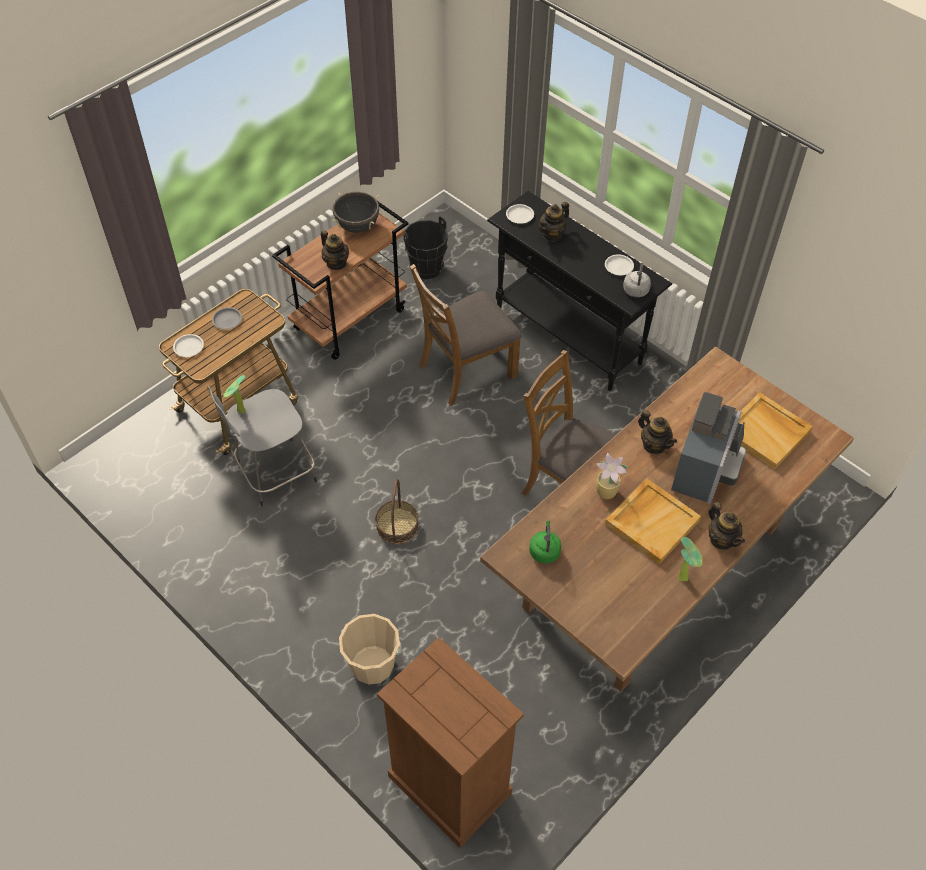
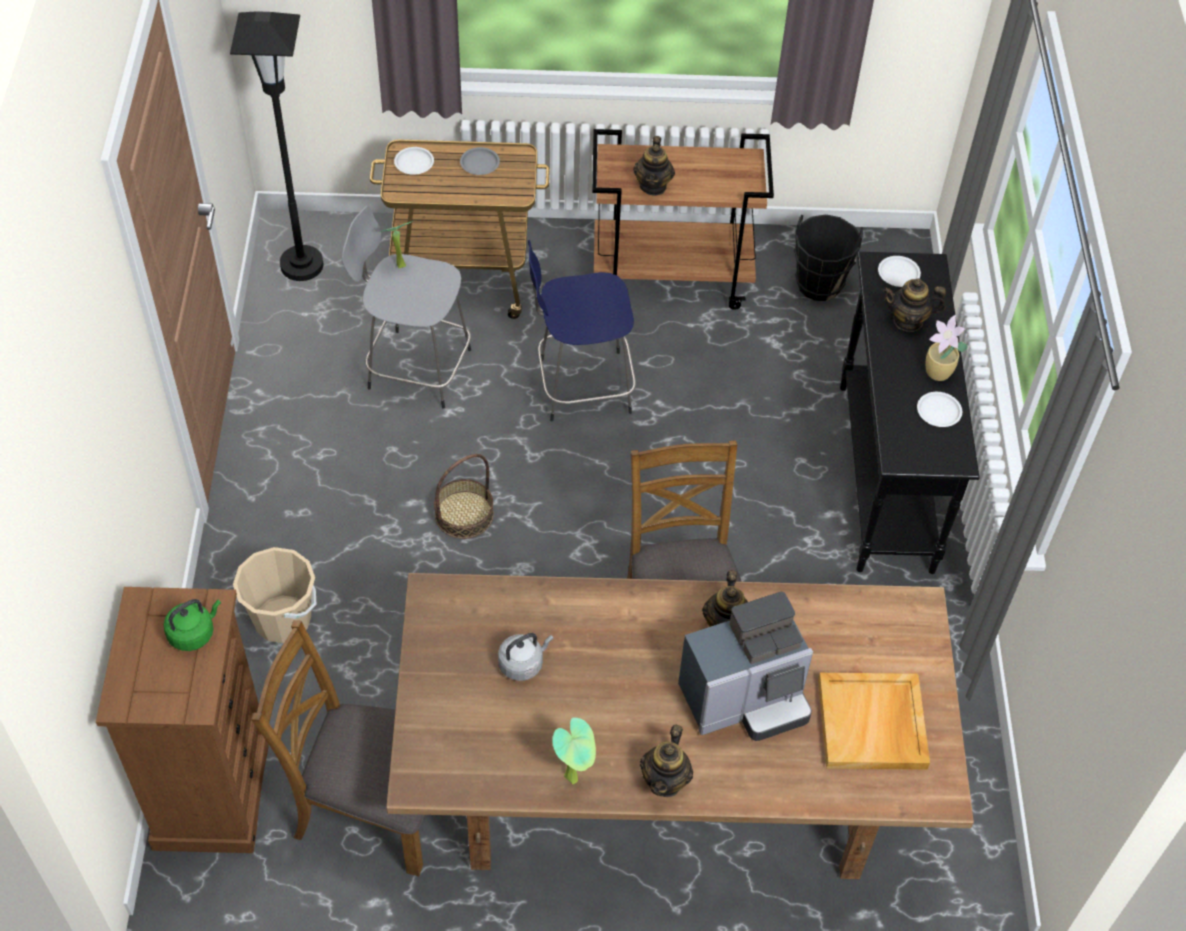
camera: 45 degrees right, 0 degrees up
black cooking pot [332,192,379,233] -> none
brown chair [410,264,522,406] -> brown chair moved to [251,620,424,876]
green kettle [529,521,561,564] -> green kettle moved to [164,599,221,651]
potted plant [596,453,627,499] -> potted plant moved to [926,315,968,381]
beige tray [605,478,701,564] -> none
grey kettle [623,263,651,297] -> grey kettle moved to [498,633,553,681]
none -> black floor lamp [230,11,323,281]
none -> blue stool [528,240,636,421]

